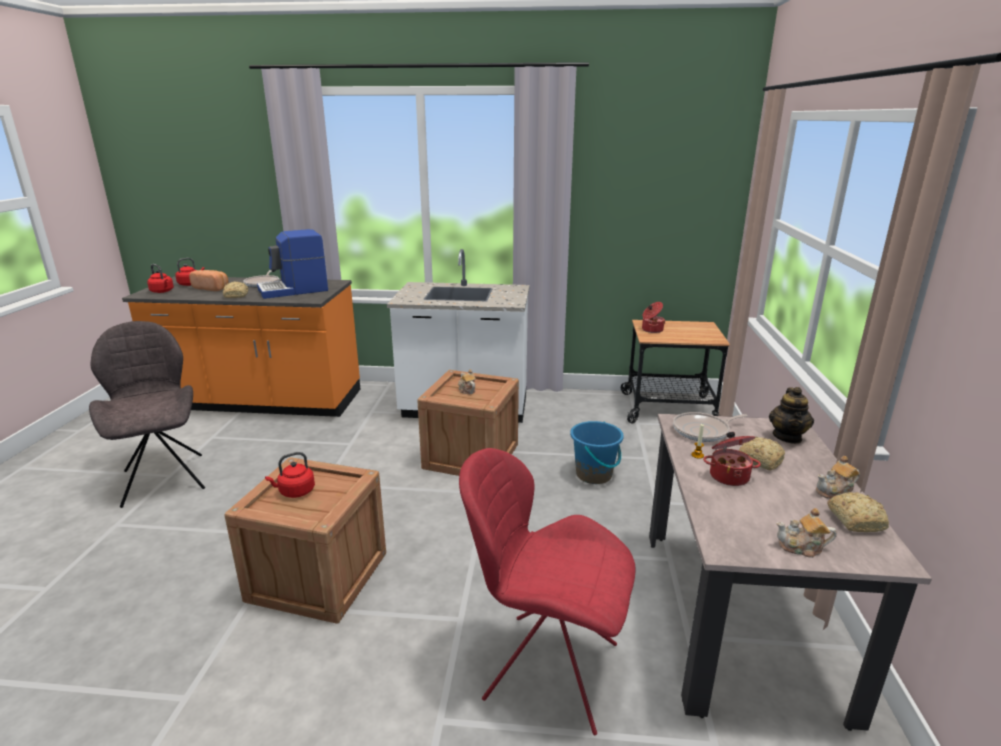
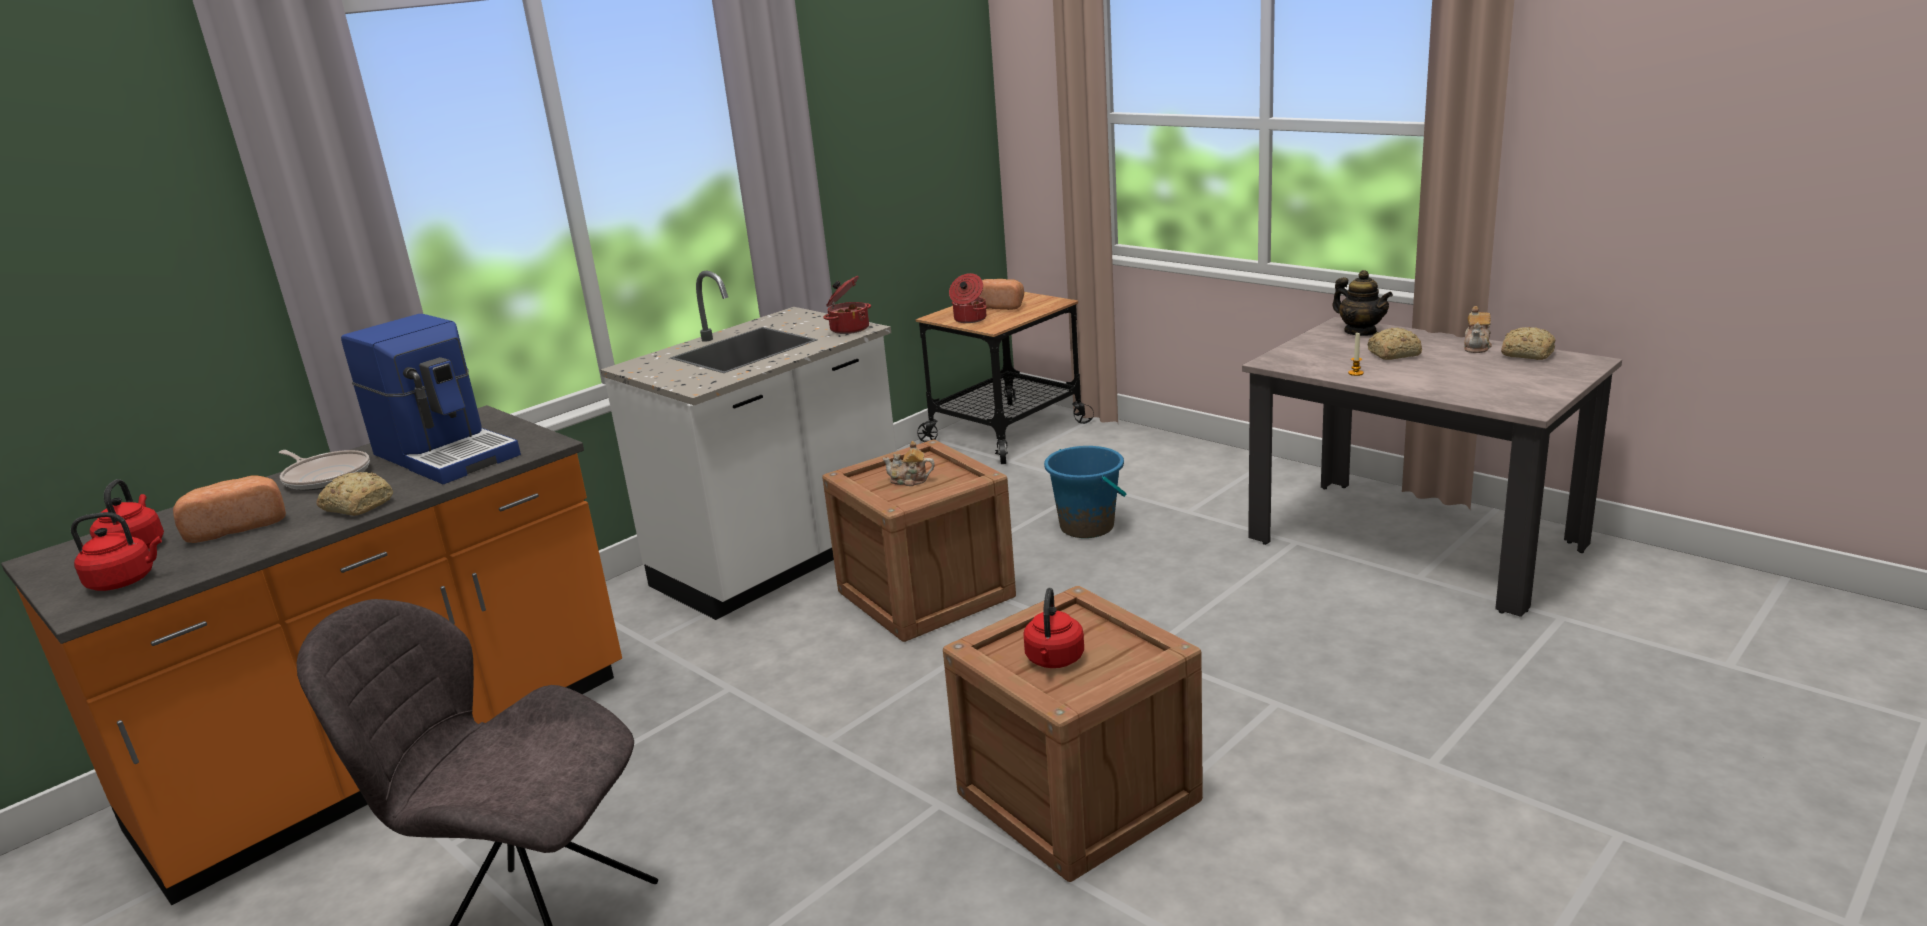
camera: 50 degrees left, 0 degrees up
coffee machine [257,229,328,299] -> coffee machine turned 60 degrees counterclockwise [341,314,521,484]
red chair [459,448,635,735] -> none
frying pan [673,412,748,442] -> none
cooking pot [703,432,761,486] -> cooking pot moved to [823,276,871,334]
teapot [776,508,837,558] -> none
none -> bread [979,279,1024,310]

